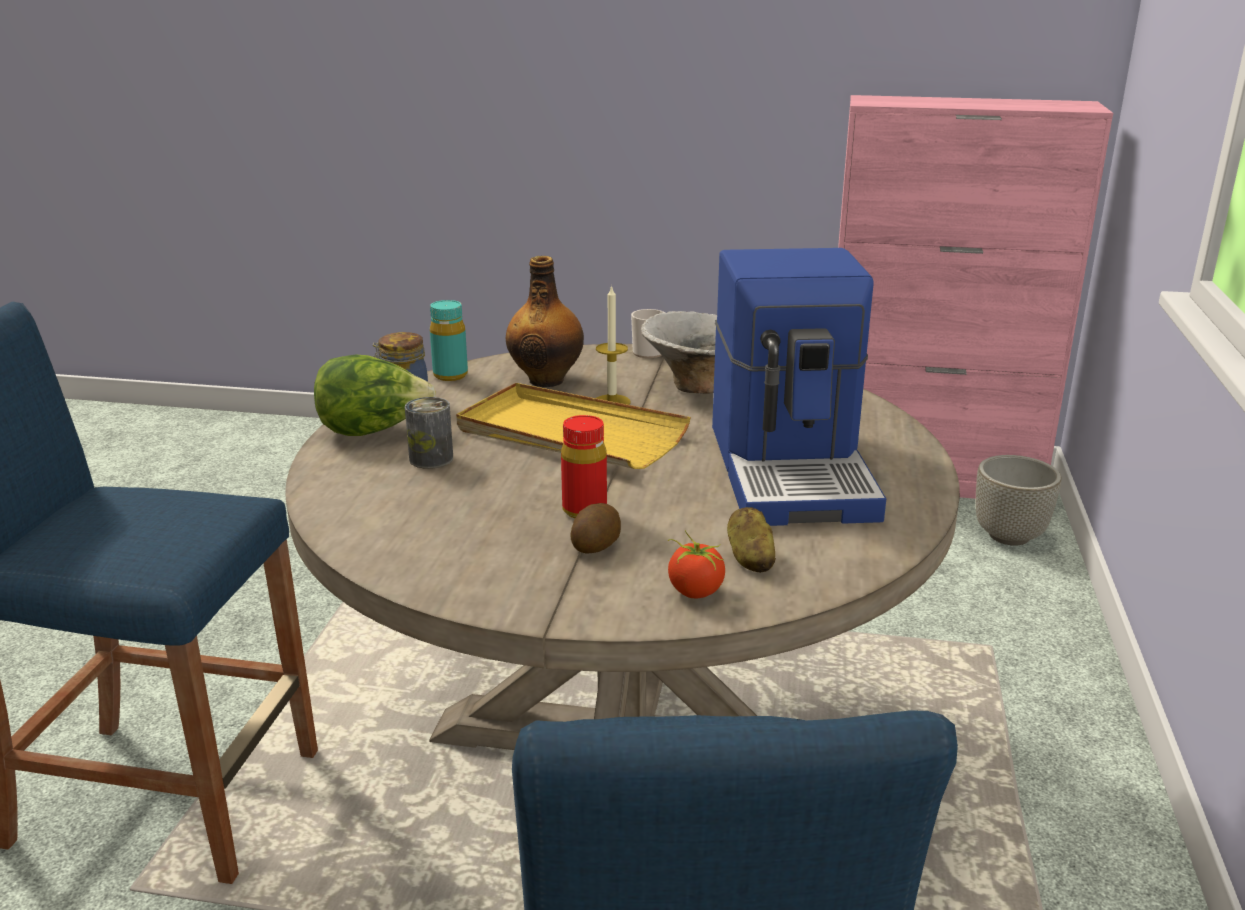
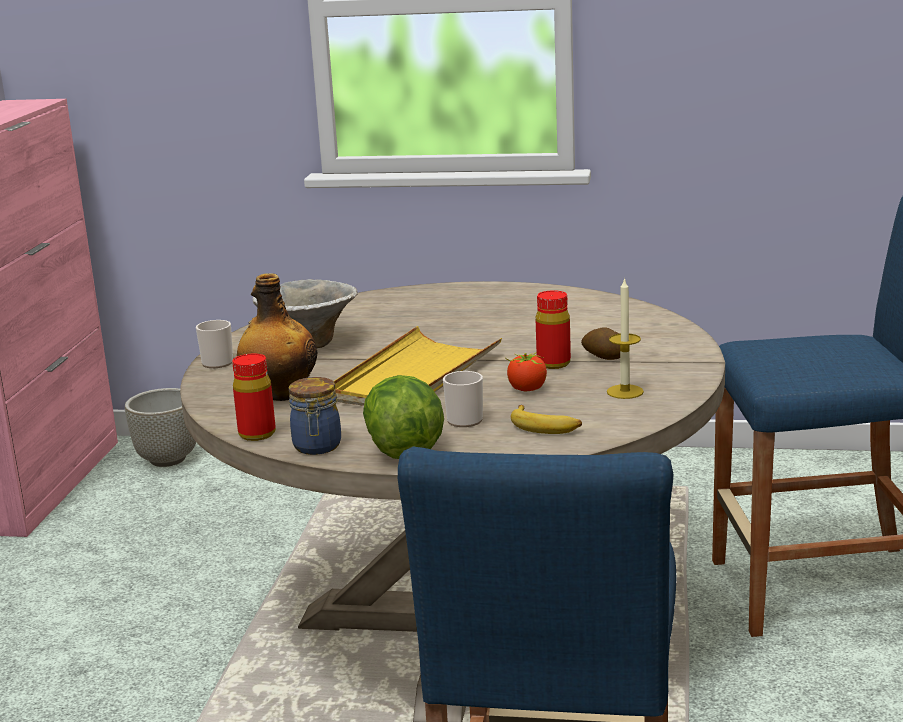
camera: 90 degrees left, 5 degrees down
can [405,397,453,469] -> mug [443,371,483,427]
turquoise bottle [430,300,468,381] -> red bottle [232,354,276,441]
candle [596,285,630,405] -> candle moved to [607,277,644,399]
tomato [668,530,725,599] -> tomato moved to [505,353,547,391]
coffee machine [712,248,886,526] -> none
potato [727,507,776,573] -> none
none -> banana [511,405,582,434]

